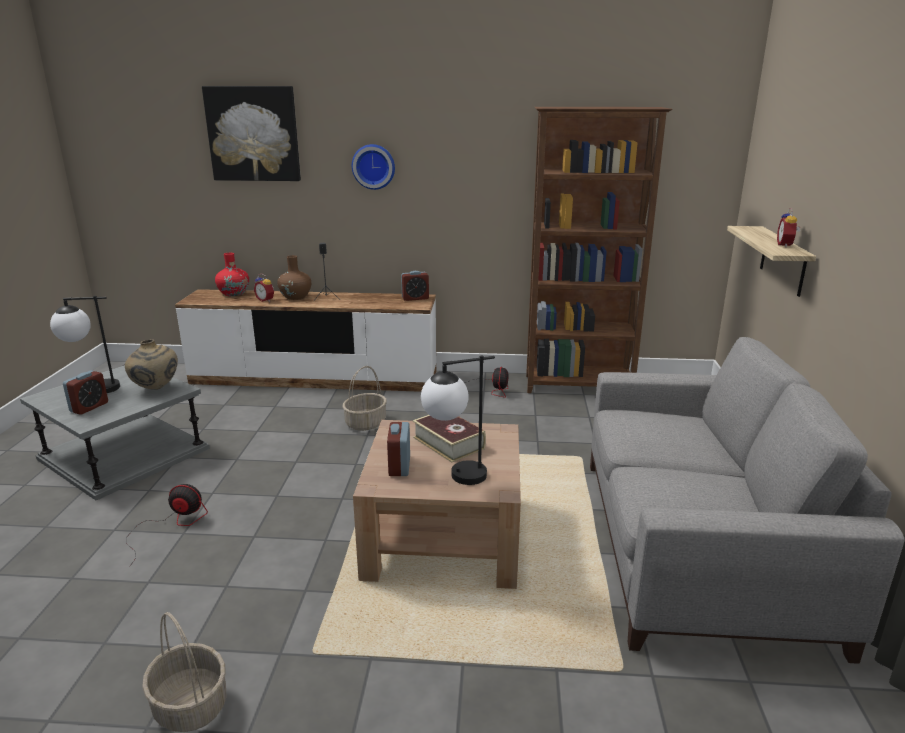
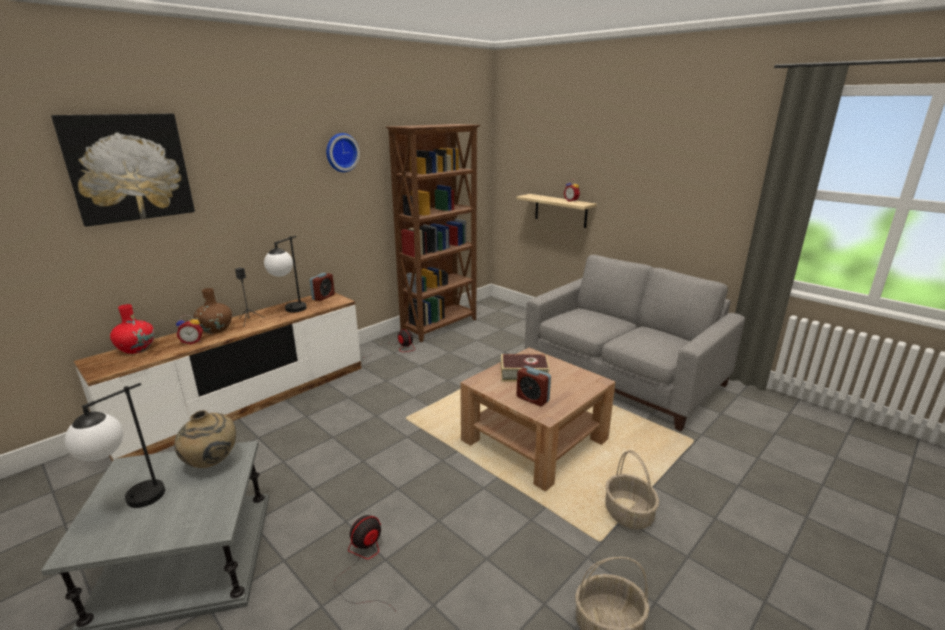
camera: 50 degrees left, 0 degrees up
alarm clock [63,371,108,415] -> none
basket [343,366,387,431] -> basket moved to [605,450,659,530]
wall clock [352,144,395,190] -> wall clock moved to [326,133,360,172]
table lamp [421,355,495,485] -> table lamp moved to [264,235,307,312]

